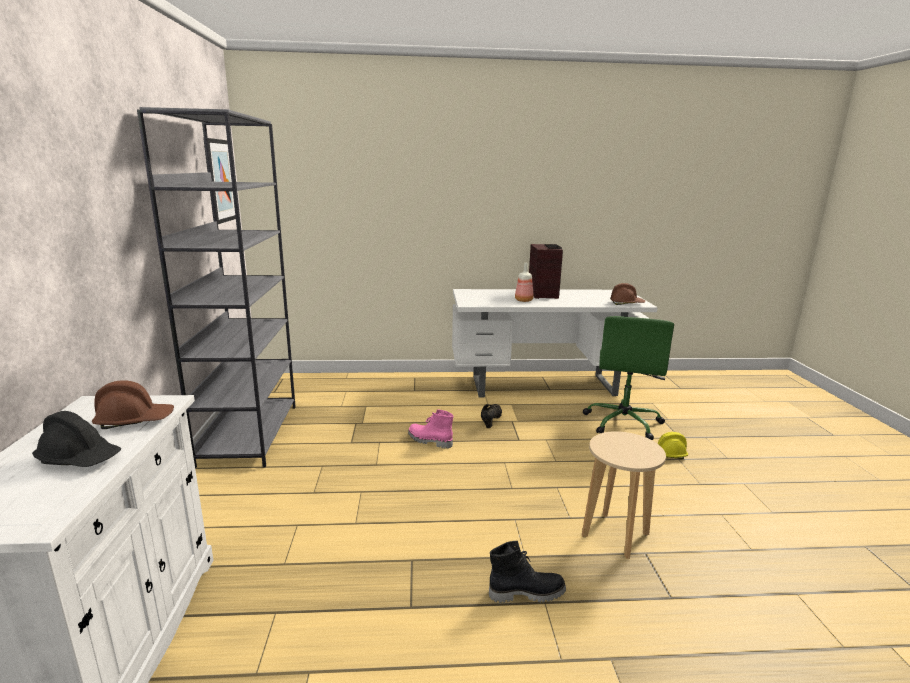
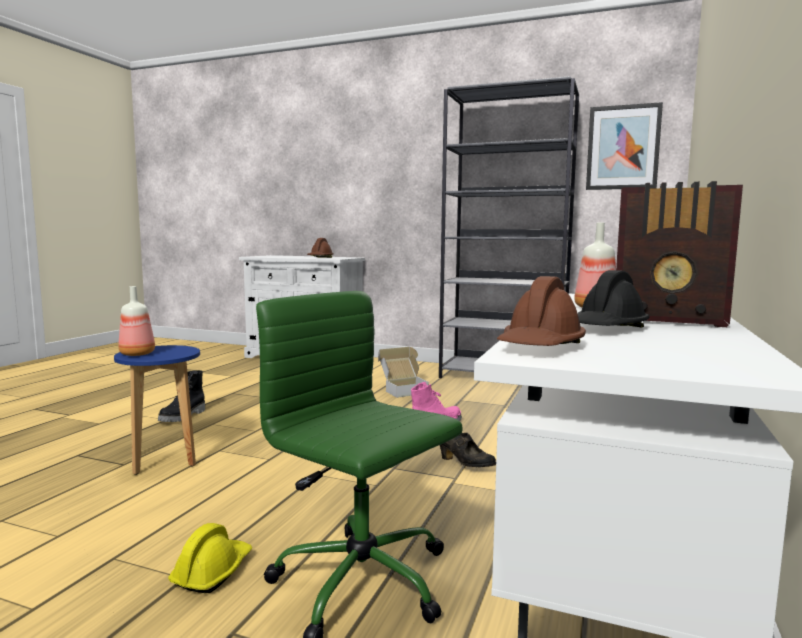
camera: 115 degrees right, 10 degrees down
black hard hat [32,411,122,467] -> black hard hat moved to [577,270,649,327]
beige stool [582,431,666,559] -> blue stool [114,345,200,475]
none -> bottle [118,286,155,356]
none -> cardboard box [378,347,429,398]

